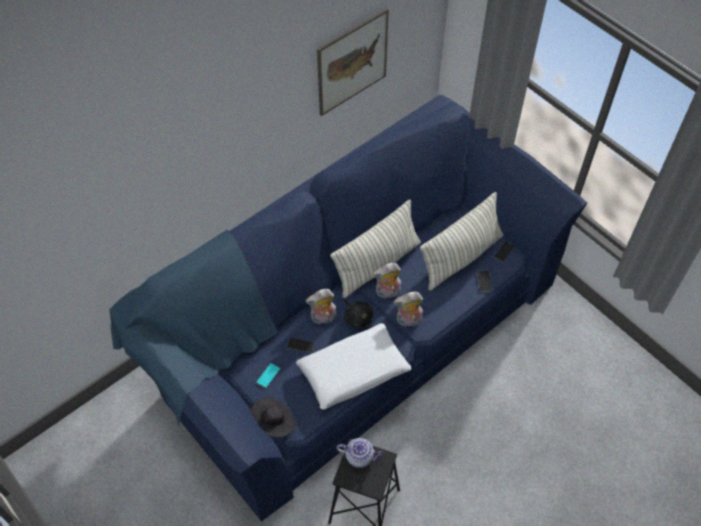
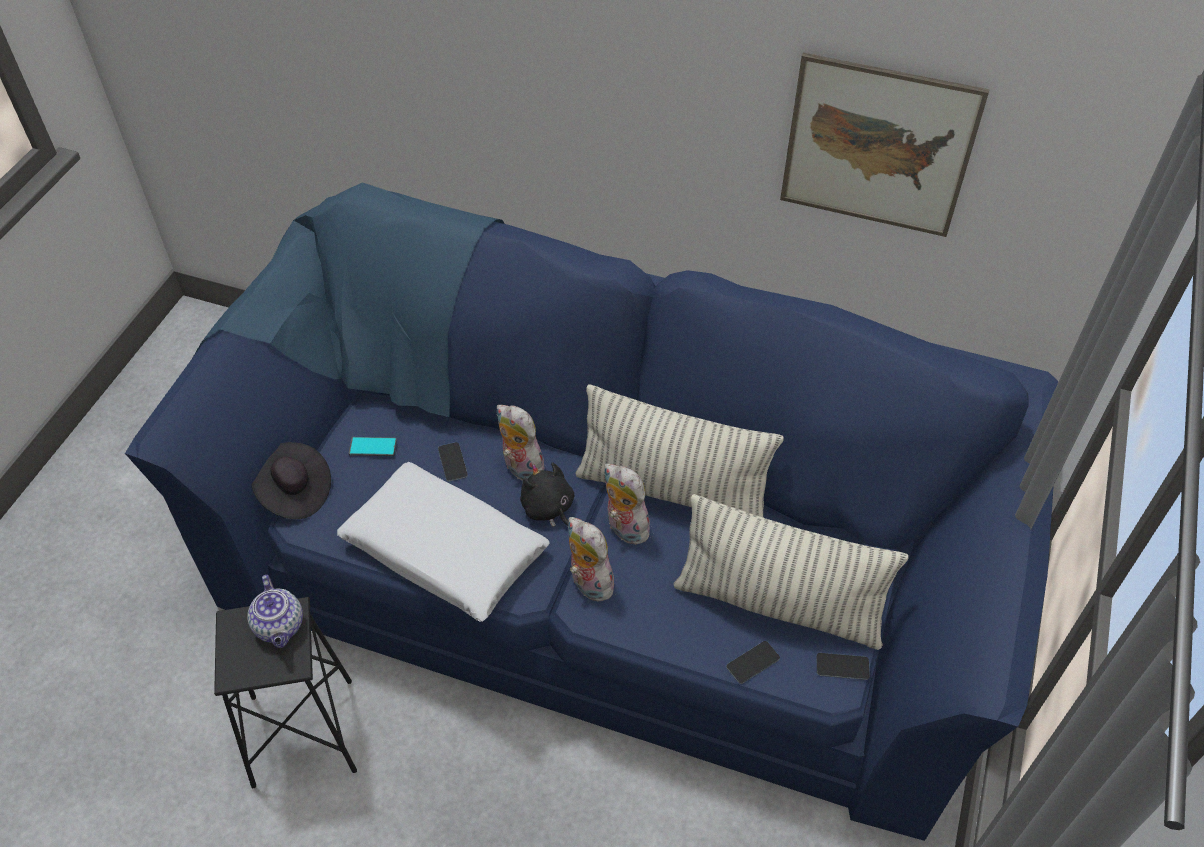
camera: 60 degrees right, 5 degrees down
black plush toy [344,300,373,328] -> black plush toy turned 120 degrees clockwise [520,462,574,527]

